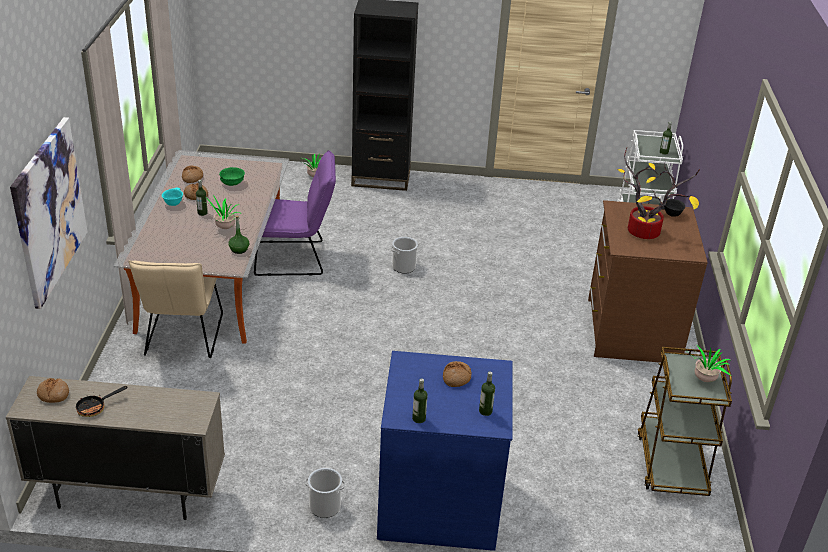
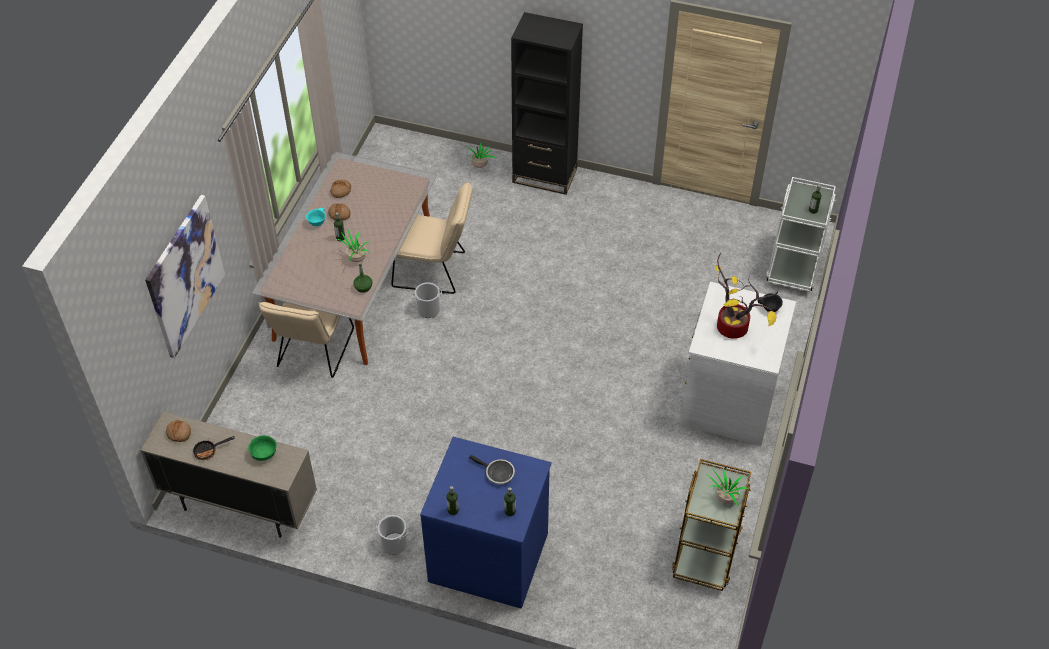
camera: 15 degrees right, 15 degrees up
green bowl [219,167,245,186] -> green bowl moved to [248,435,277,461]
purple chair [254,150,336,276] -> beige chair [391,182,473,294]
bucket [391,237,419,274] -> bucket moved to [413,282,442,318]
bread [443,361,471,387] -> frying pan [469,455,515,485]
brown dresser [588,200,708,363] -> white dresser [680,282,796,445]

